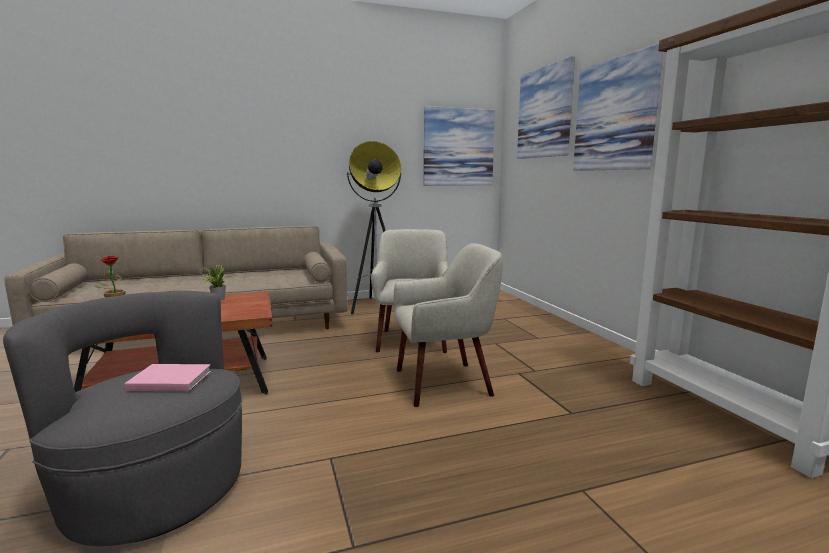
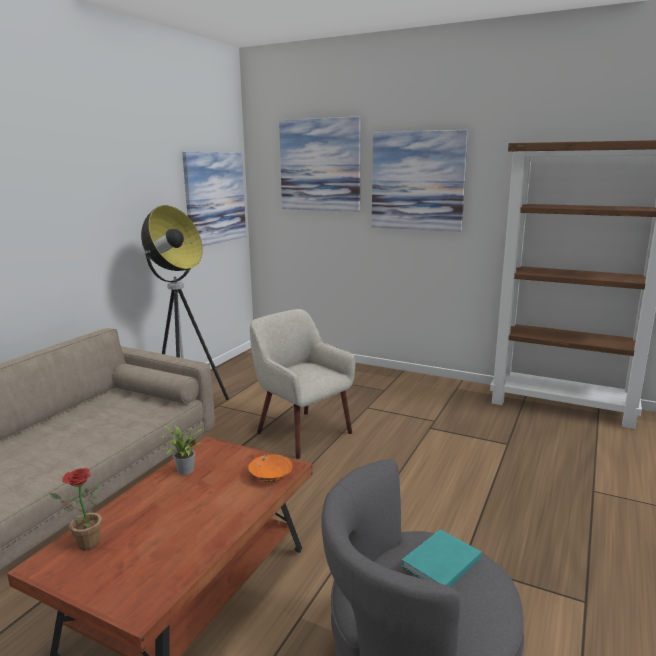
camera: 45 degrees left, 5 degrees up
pink book [124,364,211,392] -> turquoise book [401,529,481,587]
beige armchair [394,243,503,407] -> none
none -> orange bowl [248,454,293,482]

